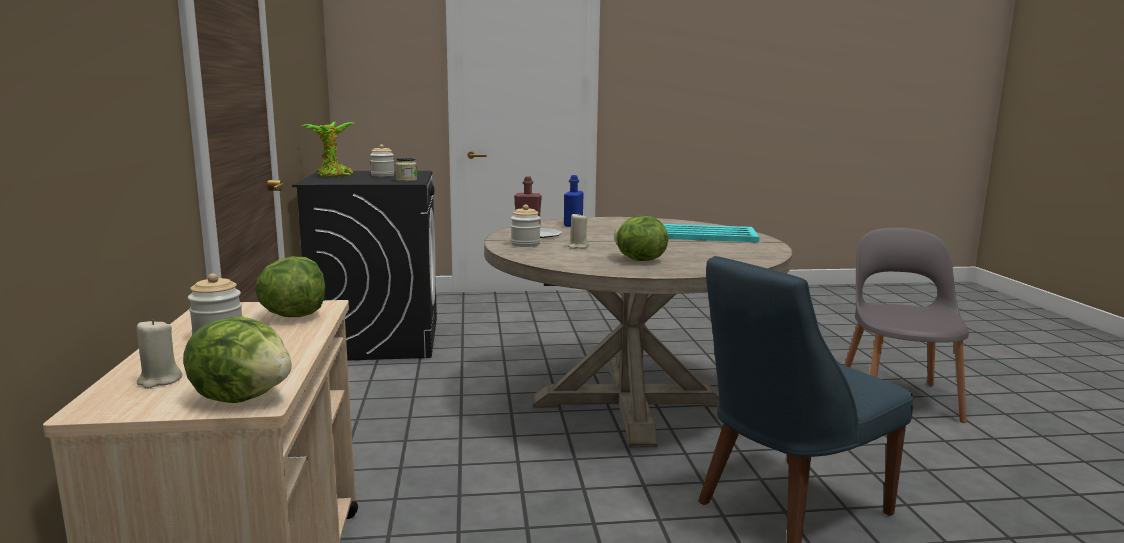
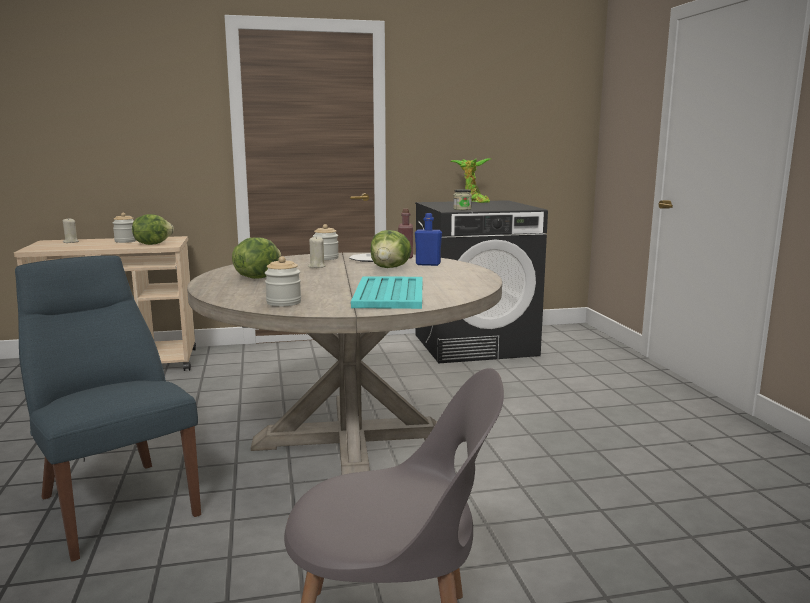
camera: 85 degrees right, 0 degrees up
lettuce [183,316,292,403] -> lettuce moved to [370,230,412,268]
jar [370,144,394,177] -> jar moved to [265,256,301,307]

